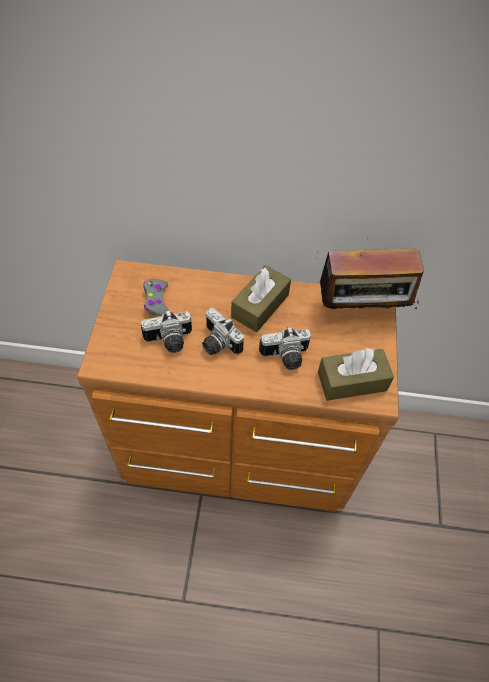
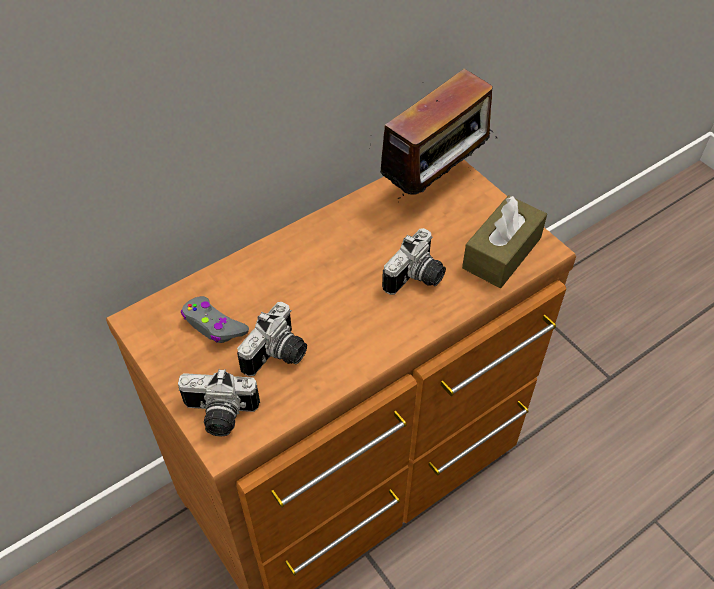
camera: 40 degrees left, 5 degrees down
camera [202,308,244,355] -> camera moved to [178,369,260,436]
brown tissue box [231,265,291,332] -> none

